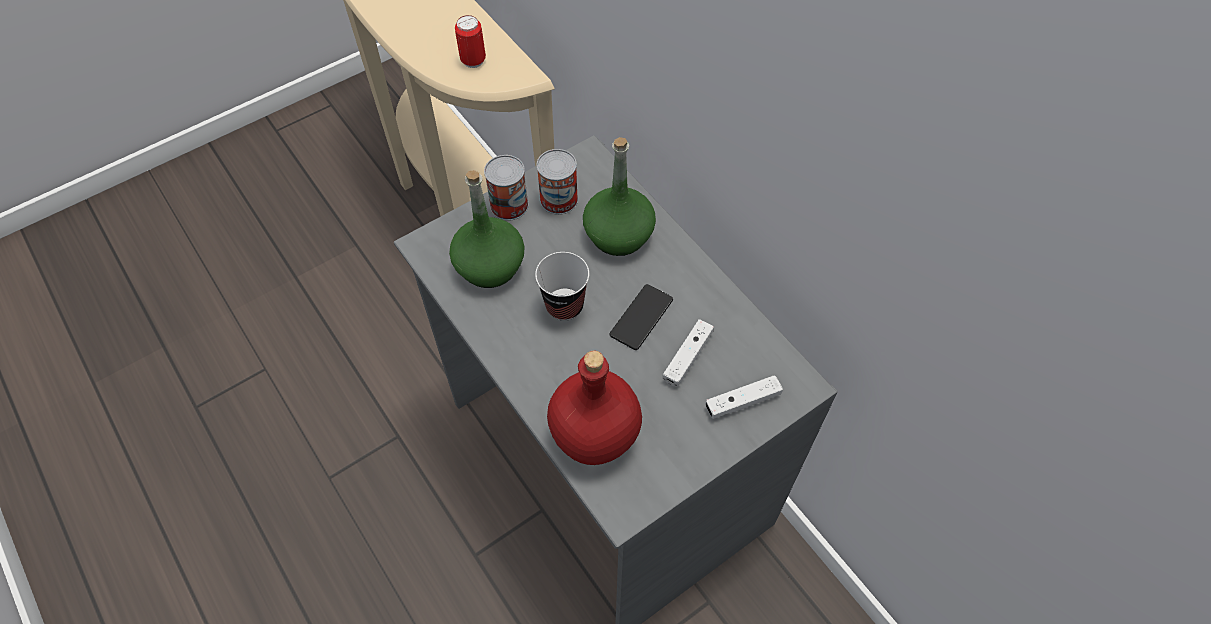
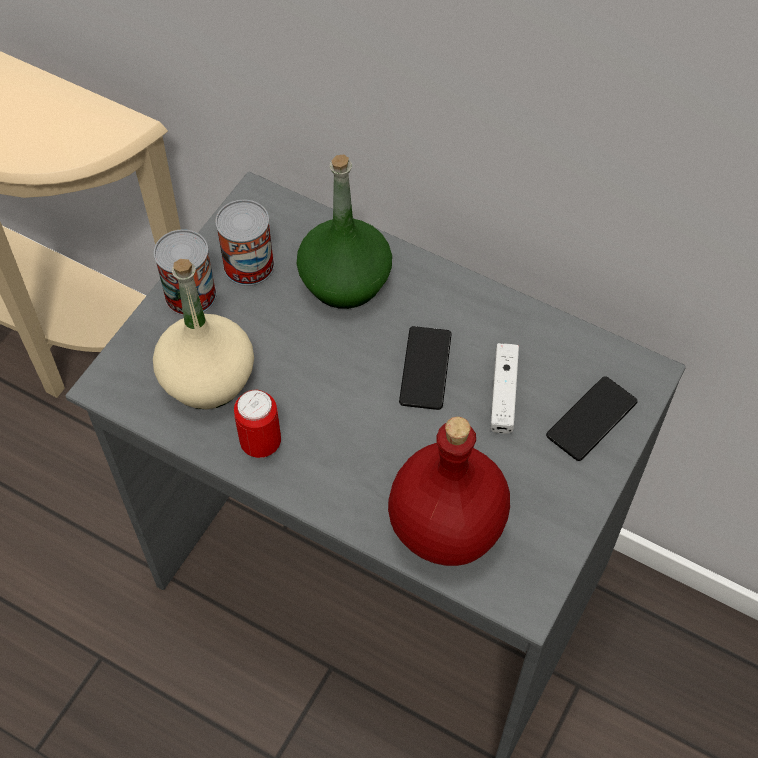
camera: 25 degrees left, 0 degrees up
green bottle [449,170,525,288] -> beige bottle [153,259,254,409]
can [455,15,486,68] -> can moved to [234,390,281,458]
cup [535,252,589,321] -> none
white game controller [705,375,783,419] -> phone [546,376,637,461]

